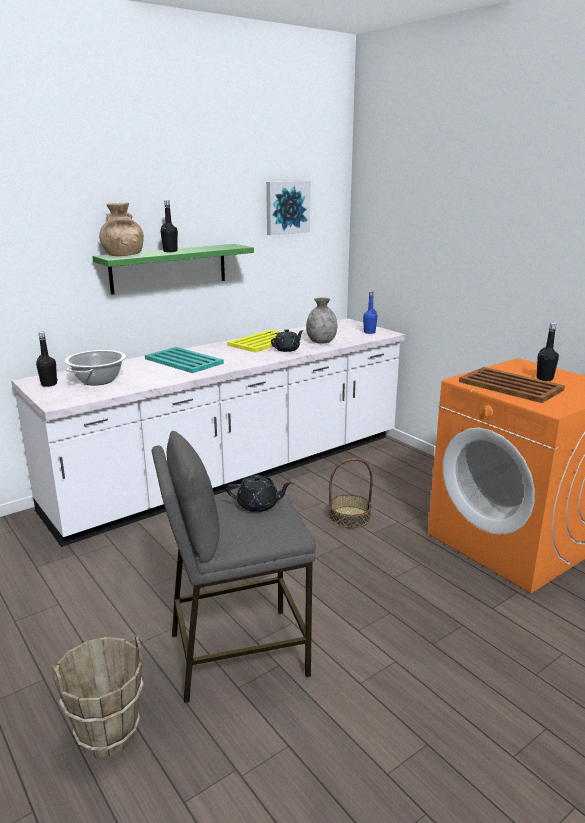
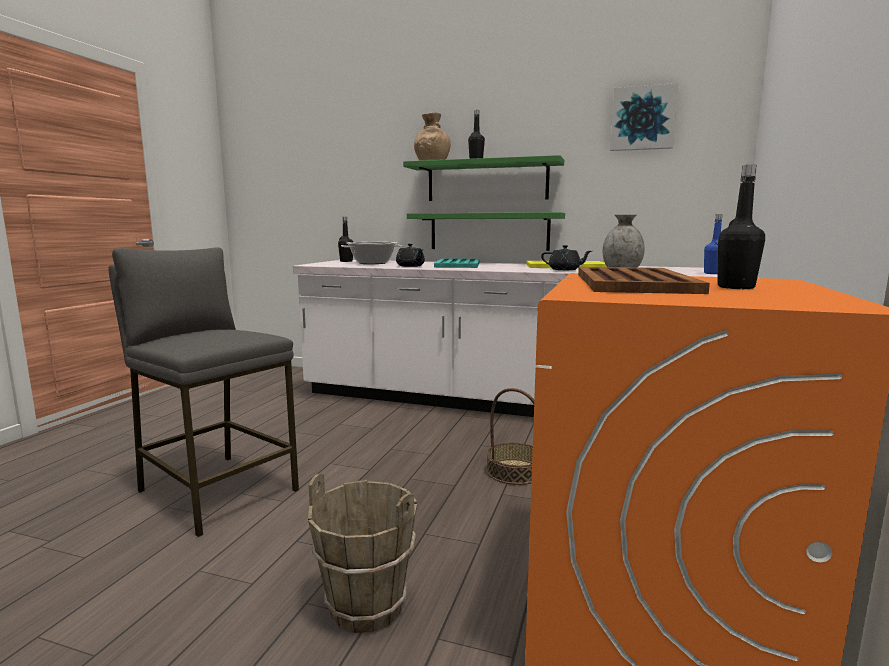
camera: 55 degrees right, 10 degrees down
brown bucket [51,635,144,757] -> brown bucket moved to [308,474,417,633]
black teapot [226,475,293,512] -> black teapot moved to [396,244,425,267]
none -> green shelf [407,212,565,251]

